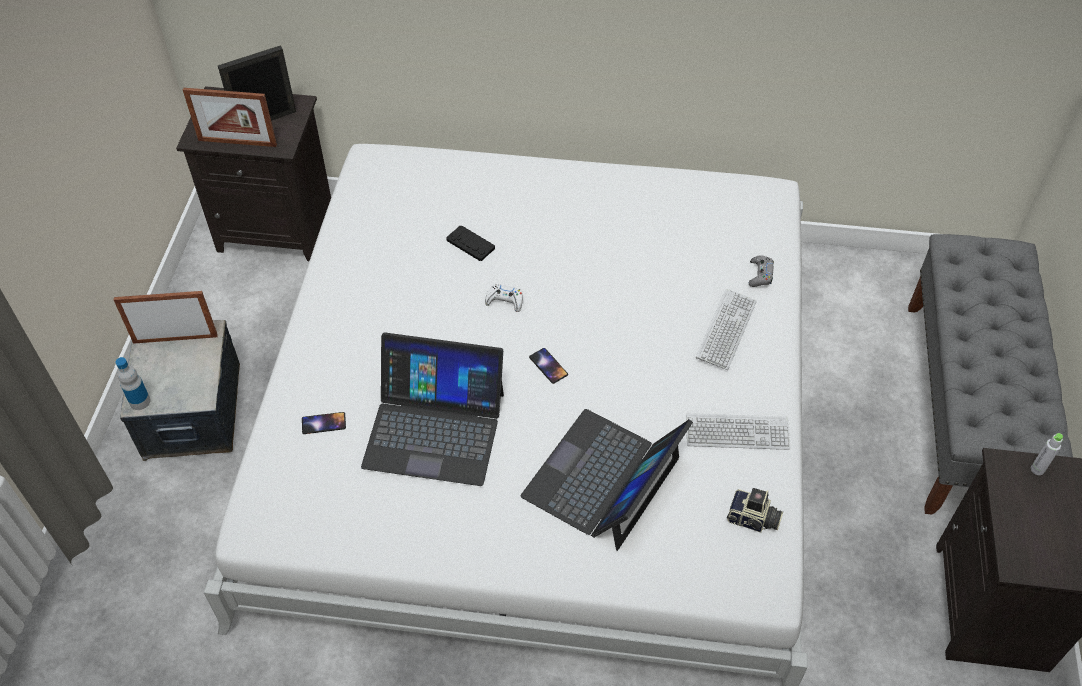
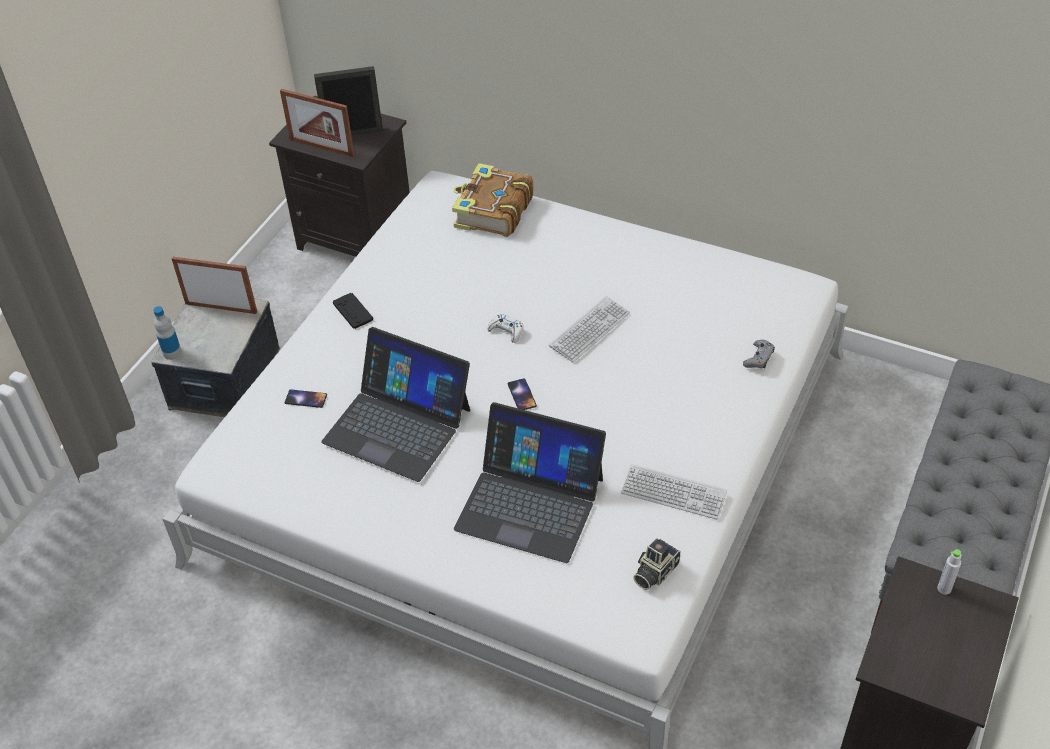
camera: 20 degrees right, 5 degrees down
black game controller [446,225,495,261] -> black game controller moved to [333,293,373,329]
laptop [521,409,693,551] -> laptop turned 120 degrees counterclockwise [454,402,606,563]
keyboard [696,289,757,370] -> keyboard moved to [549,296,630,362]
camera [727,488,783,533] -> camera turned 90 degrees clockwise [634,539,681,590]
none -> book [452,163,534,237]

